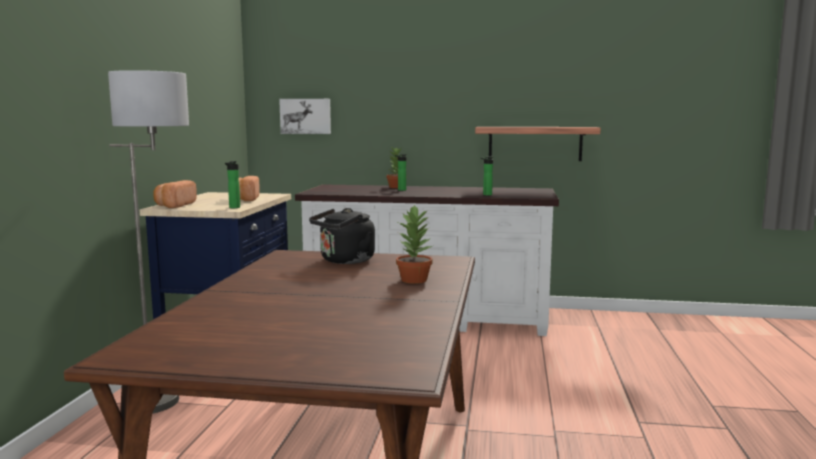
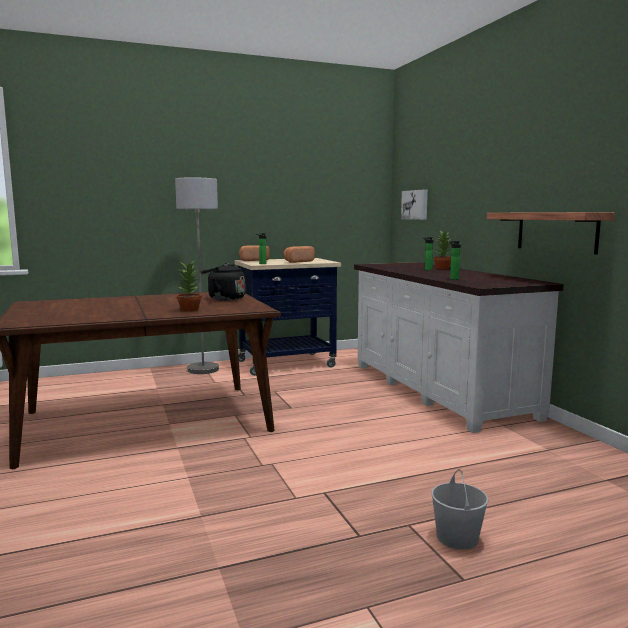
camera: 60 degrees right, 0 degrees up
none -> white bucket [431,469,489,550]

